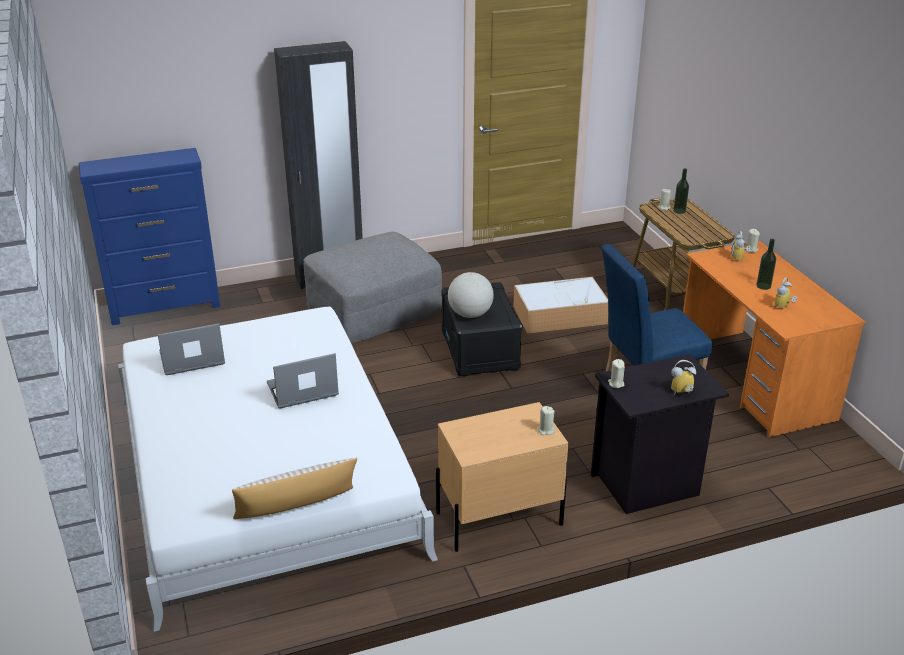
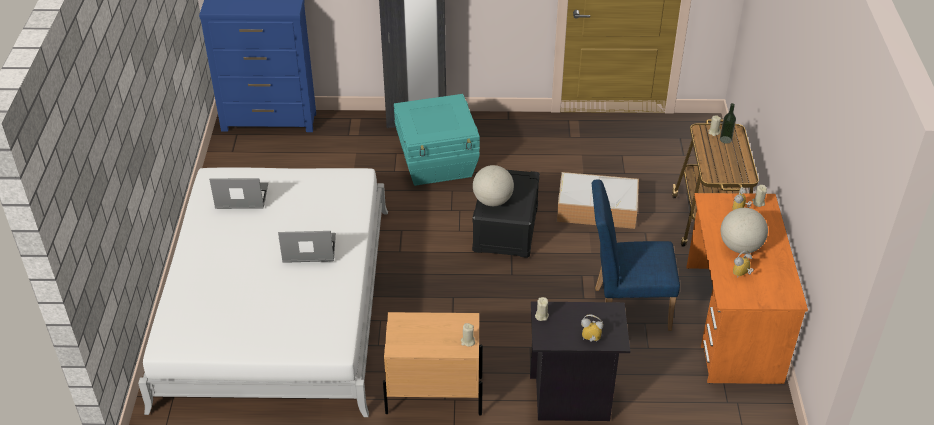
camera: 20 degrees right, 10 degrees up
beige pillow [232,458,357,519] -> none
grey ottoman [304,232,442,344] -> turquoise storage box [394,94,480,186]
bottle [756,239,776,290] -> globe [721,208,768,254]

